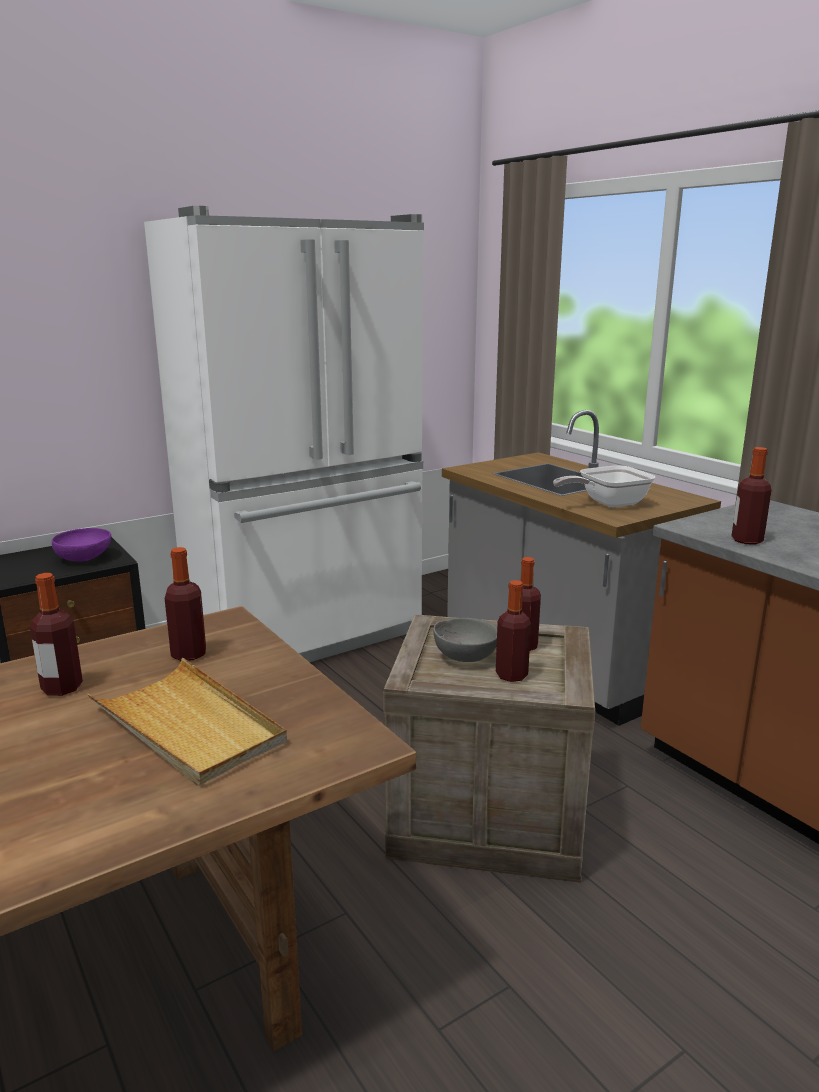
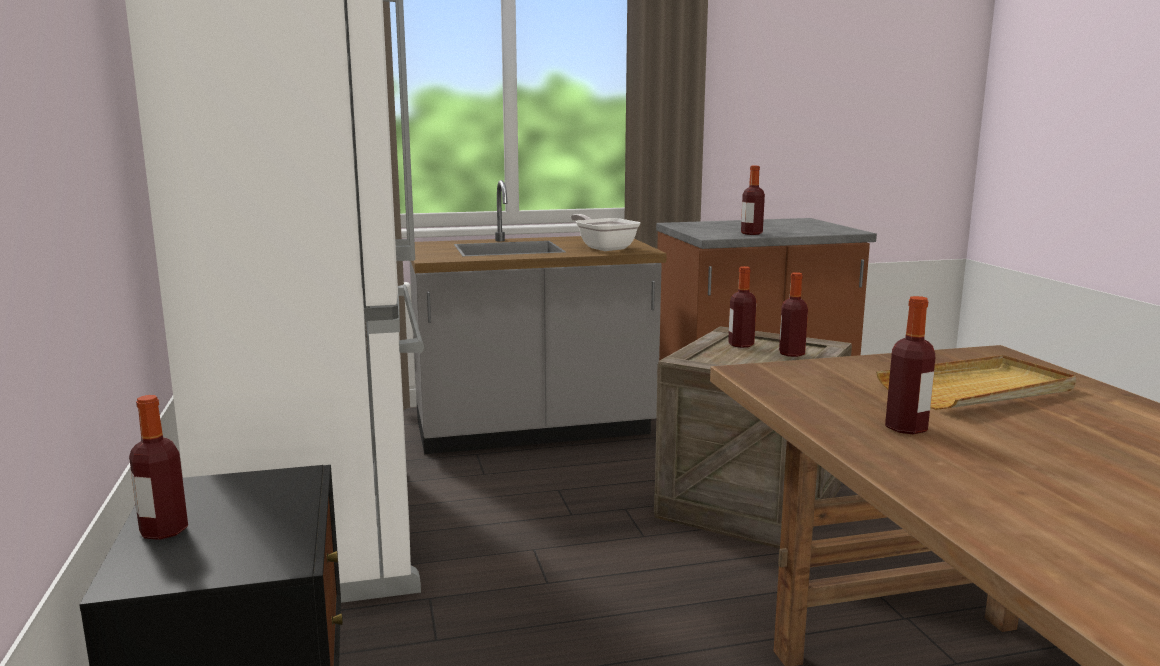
camera: 70 degrees left, 5 degrees down
purple bowl [52,528,111,562] -> none
bottle [165,547,206,661] -> bottle moved to [129,395,188,540]
grey bowl [433,618,497,662] -> none
frying pan [553,465,655,507] -> frying pan turned 150 degrees clockwise [571,214,640,251]

